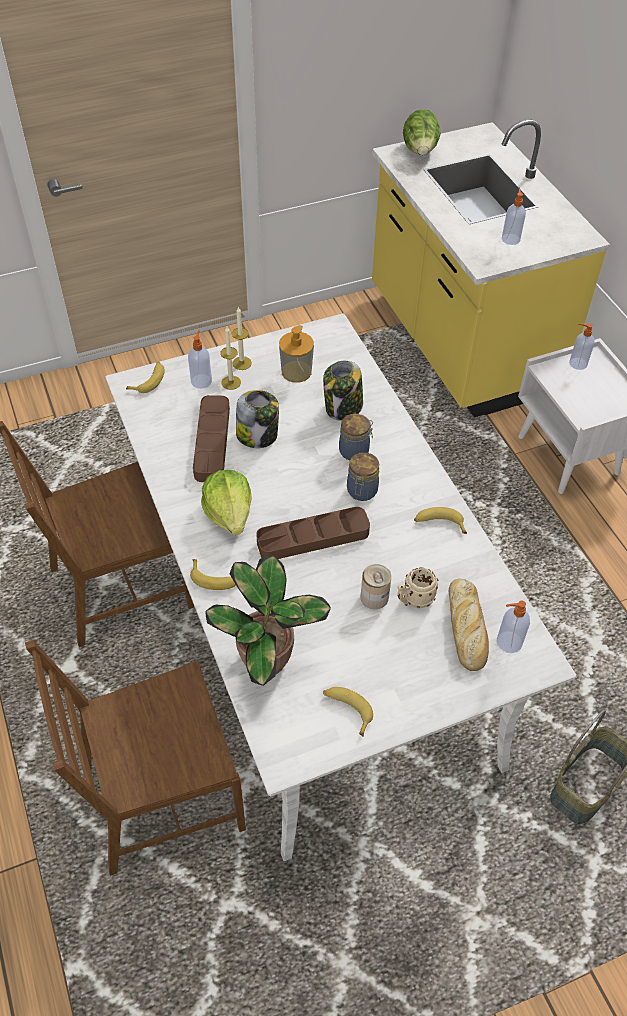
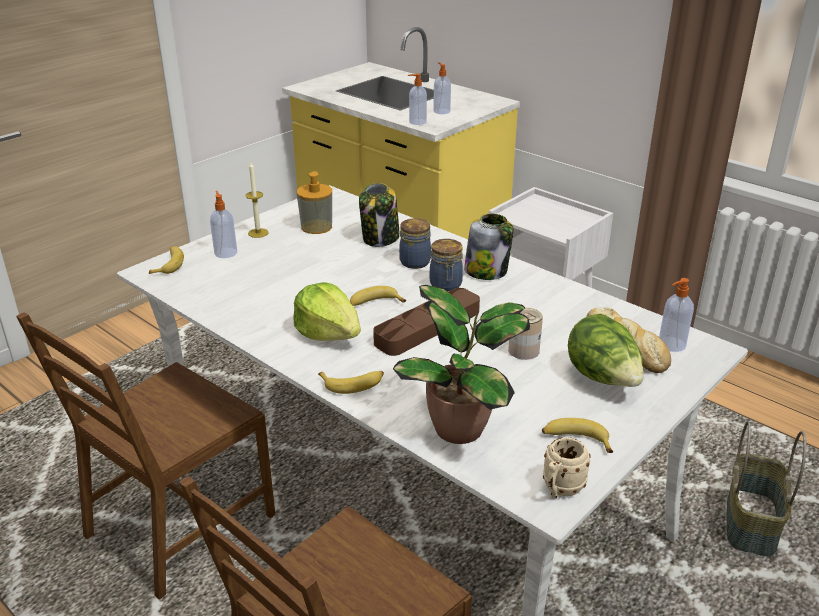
camera: 25 degrees left, 20 degrees down
brown tray [193,395,230,482] -> none
candle [220,327,241,390] -> none
jar [236,390,279,448] -> jar moved to [464,214,514,280]
beige mug [397,568,438,608] -> beige mug moved to [543,437,591,499]
lettuce [403,109,441,155] -> lettuce moved to [568,314,643,387]
banana [414,507,467,534] -> banana moved to [350,286,406,306]
soap dispenser [569,323,595,370] -> soap dispenser moved to [408,73,427,125]

